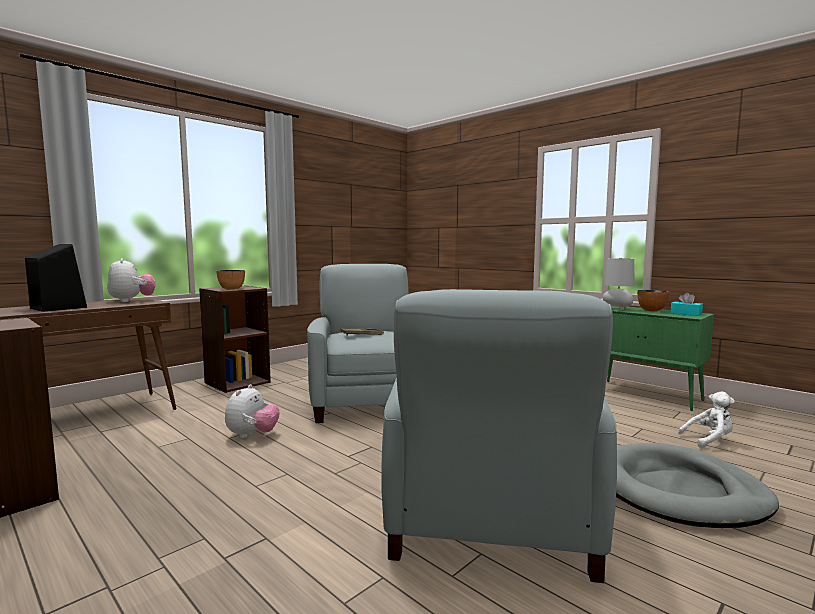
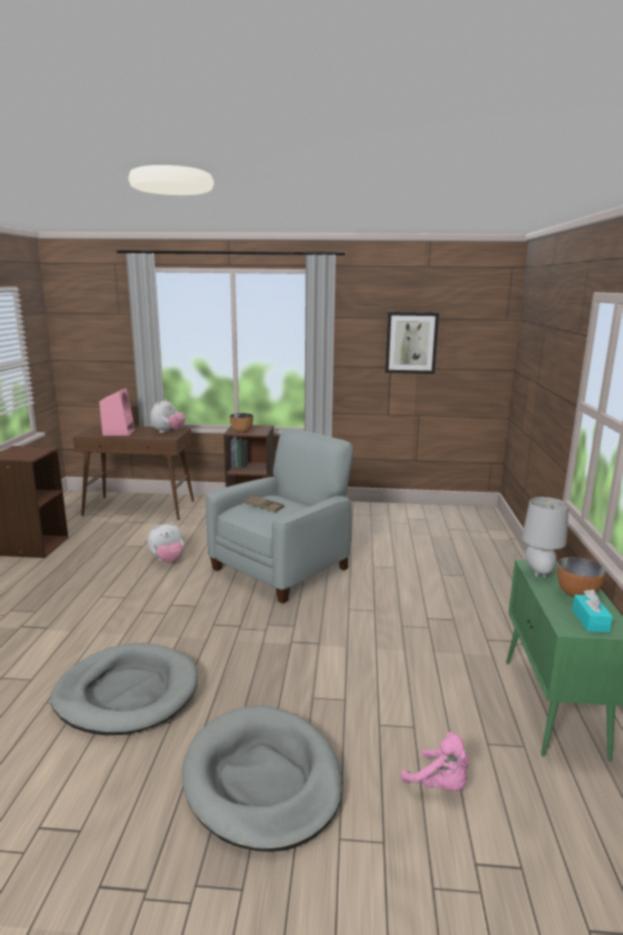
camera: 50 degrees right, 10 degrees up
black speaker [25,244,87,312] -> pink speaker [99,388,135,436]
grey armchair [382,289,617,583] -> grey dog bed [50,643,198,735]
white plush toy [678,392,735,448] -> pink plush toy [401,732,469,791]
none -> picture [385,312,439,374]

